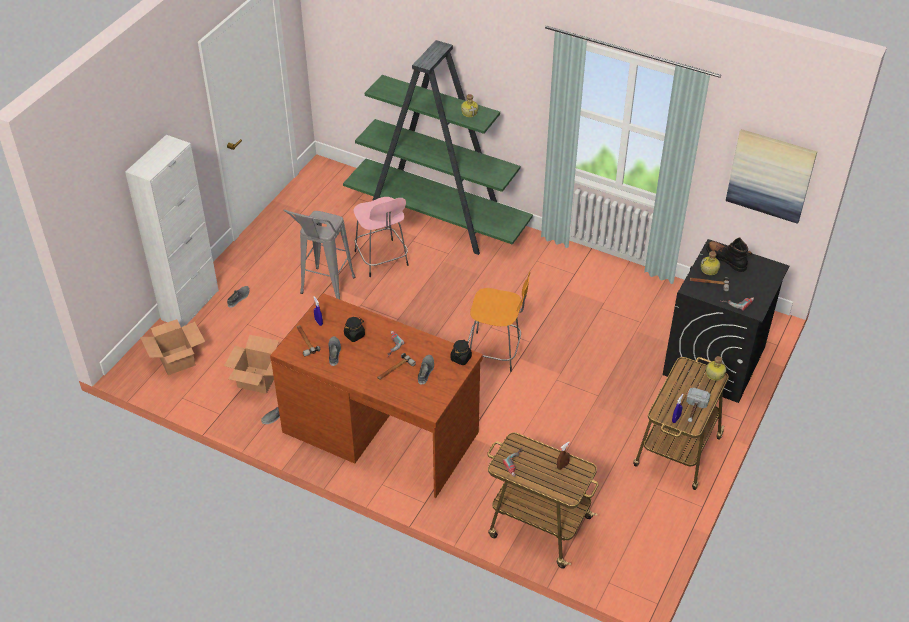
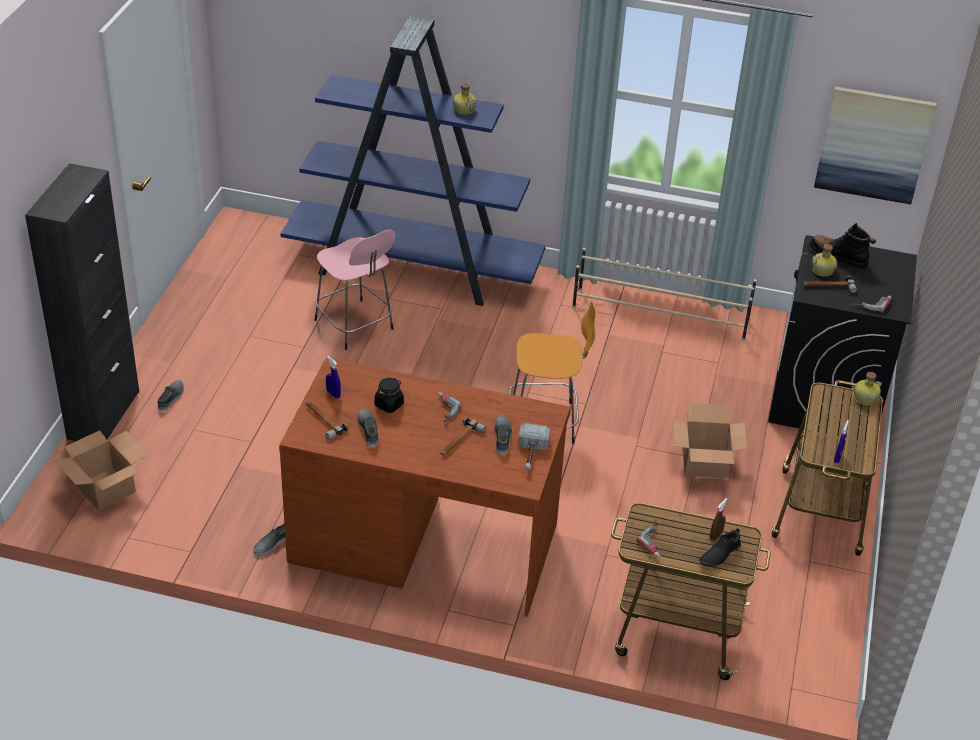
camera: 15 degrees left, 5 degrees down
white cabinet [125,135,219,327] -> black cabinet [25,163,139,441]
cardboard box [224,335,279,394] -> cardboard box moved to [673,403,747,478]
grey stool [283,210,355,299] -> none
green bookcase [343,40,533,255] -> blue bookcase [280,16,546,306]
black jar [451,340,472,365] -> none
hammer [686,387,711,422] -> hammer moved to [518,423,550,469]
none -> beige shoe rack [572,248,757,341]
none -> black shoe [699,528,741,566]

